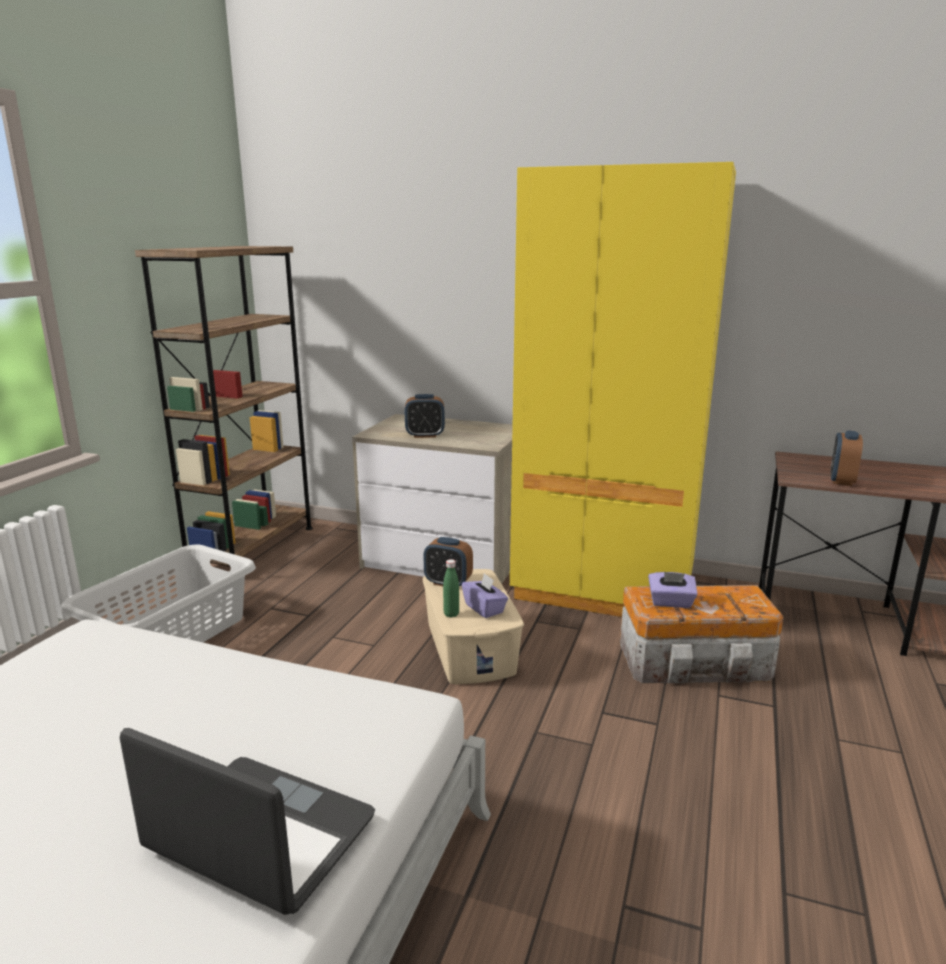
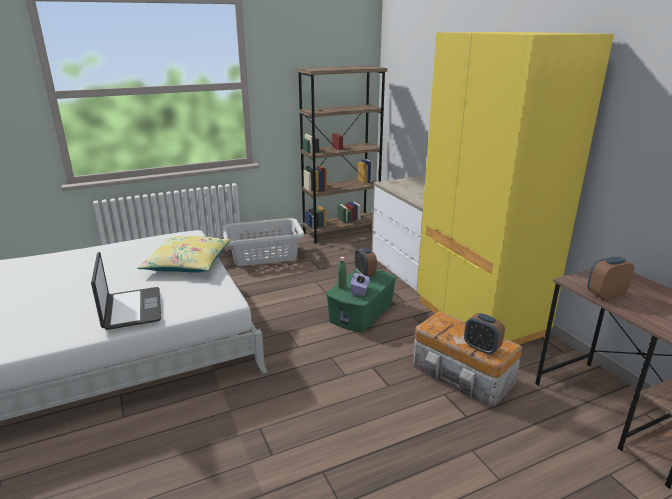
camera: 45 degrees right, 5 degrees up
alarm clock [405,394,445,438] -> alarm clock moved to [464,313,505,355]
beige storage box [423,569,524,684] -> green storage box [326,270,397,333]
purple tissue box [648,572,698,608] -> none
none -> yellow pillow [137,236,231,273]

